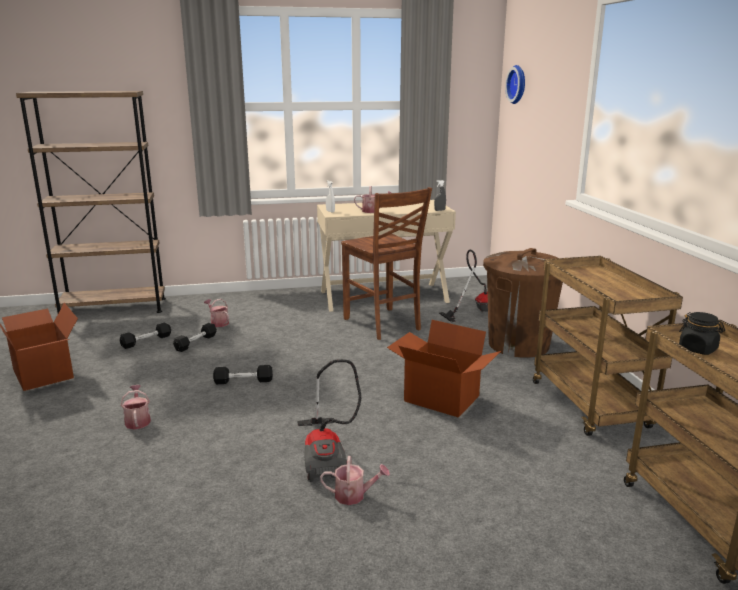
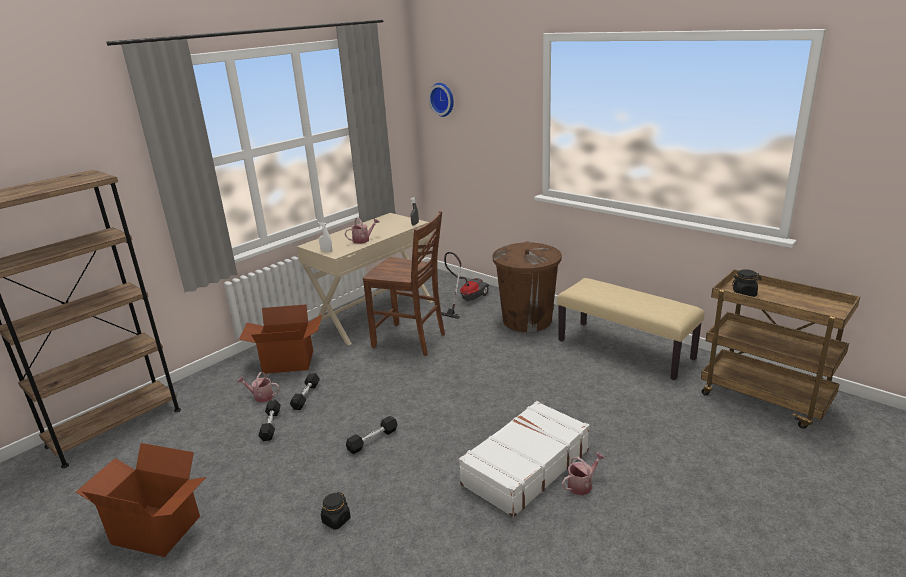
camera: 35 degrees left, 5 degrees up
black dumbbell [120,323,171,349] -> black dumbbell moved to [290,373,320,410]
watering can [121,385,151,430] -> black jar [321,492,351,530]
vacuum cleaner [297,359,361,482] -> white suitcase [459,401,590,517]
cardboard box [387,320,501,417] -> cardboard box moved to [239,304,322,374]
brown cart [533,256,683,436] -> beige bench [557,278,704,380]

